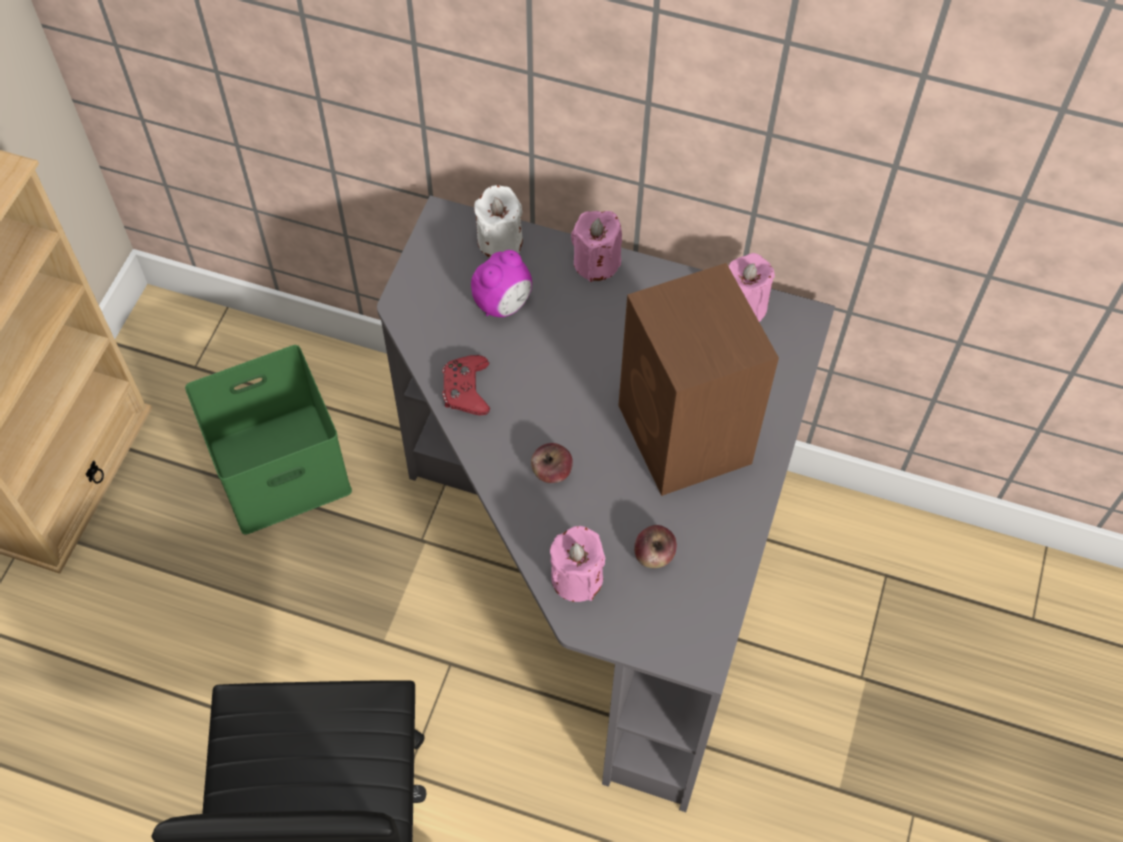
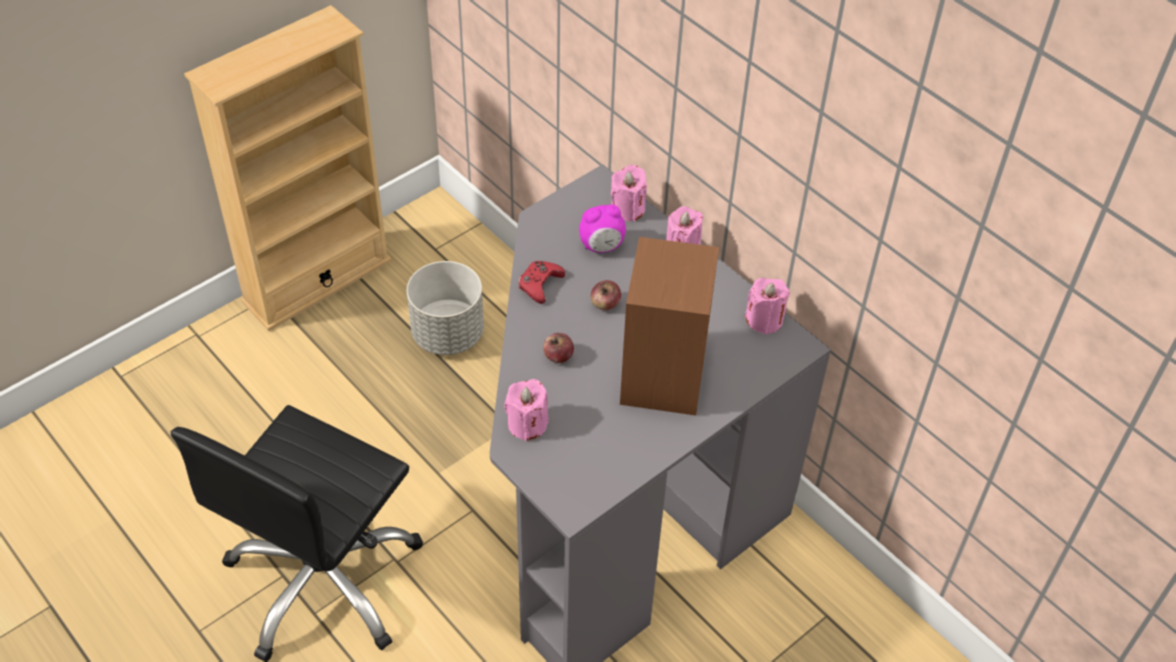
camera: 30 degrees right, 10 degrees down
green storage box [185,345,352,535] -> grey planter [407,261,484,355]
white candle [474,185,523,257] -> pink candle [611,165,647,222]
apple [634,525,677,568] -> apple moved to [591,280,621,310]

